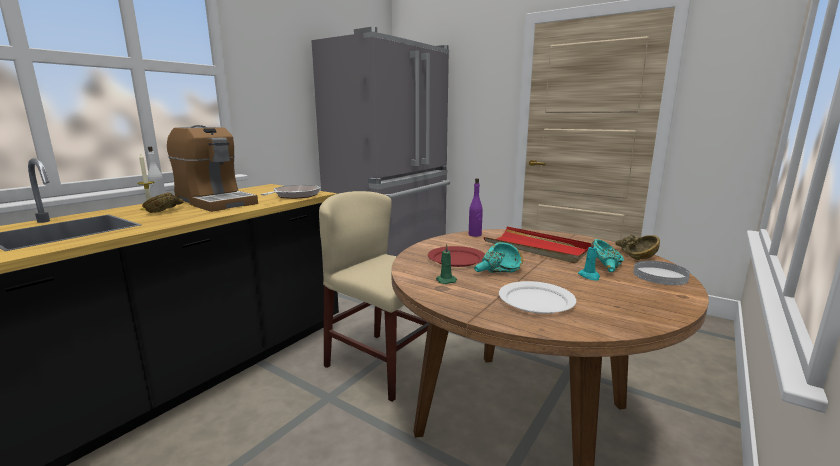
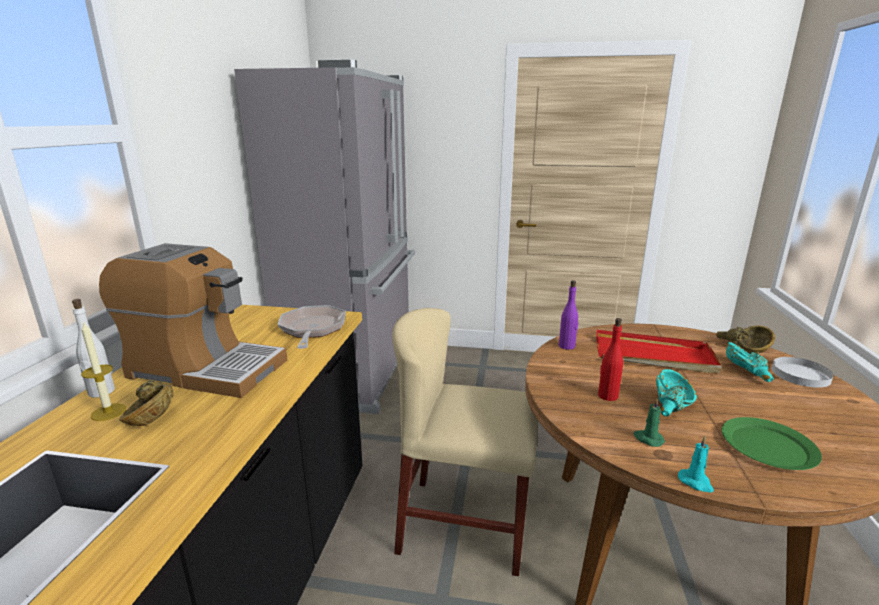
camera: 25 degrees left, 5 degrees up
red plate [428,246,485,267] -> red bottle [598,318,623,401]
white plate [499,281,576,314] -> green plate [722,417,822,470]
turquoise candle [578,241,600,281] -> turquoise candle moved to [678,436,714,492]

